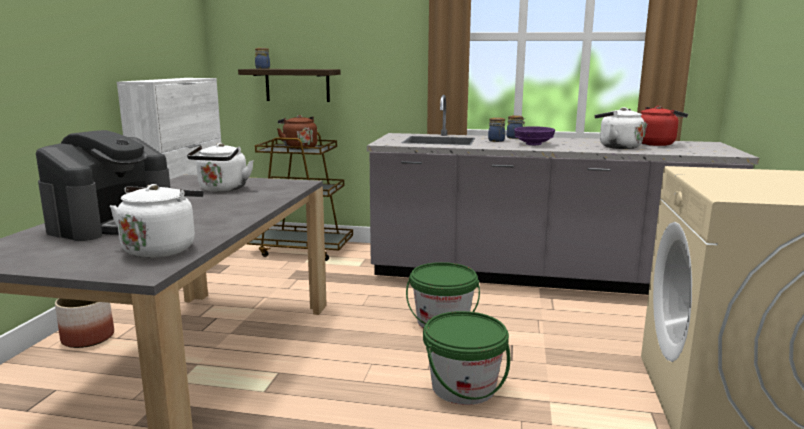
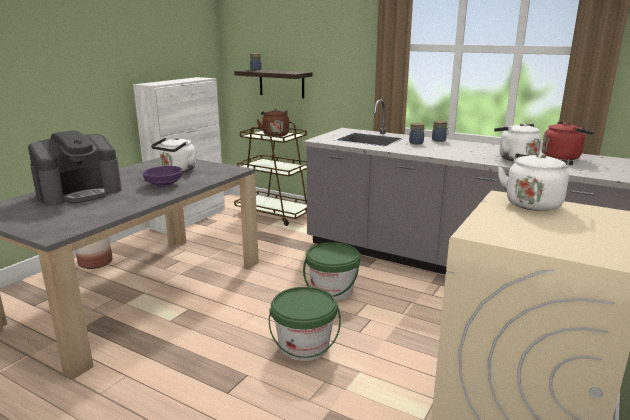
camera: 20 degrees right, 5 degrees up
white kettle [110,184,204,258] -> white kettle moved to [498,153,573,211]
purple bowl [514,126,555,145] -> purple bowl moved to [142,166,183,187]

